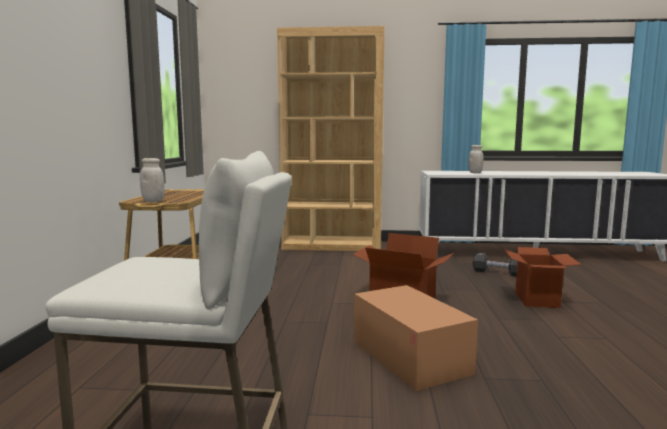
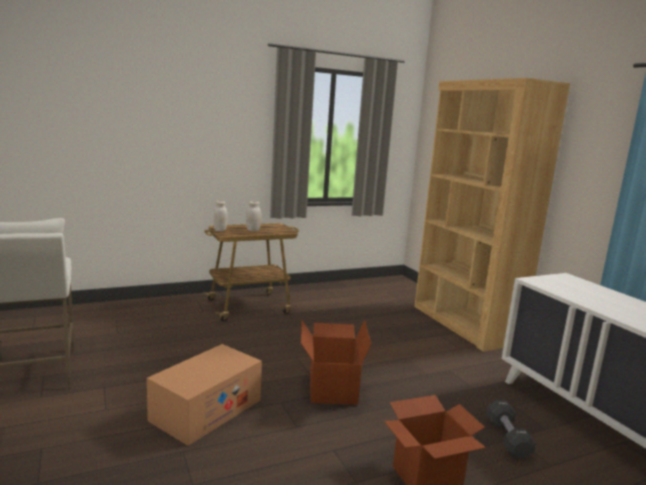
camera: 60 degrees right, 5 degrees up
white jar [468,145,484,173] -> white jar moved to [246,201,261,231]

